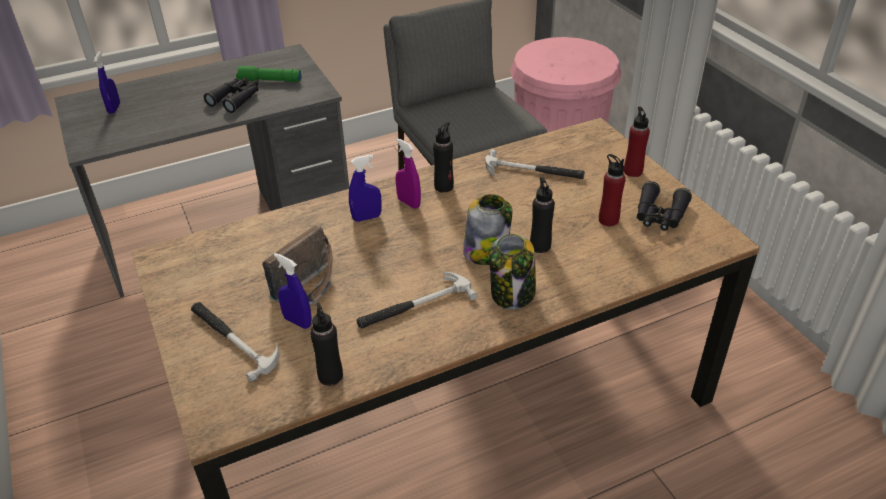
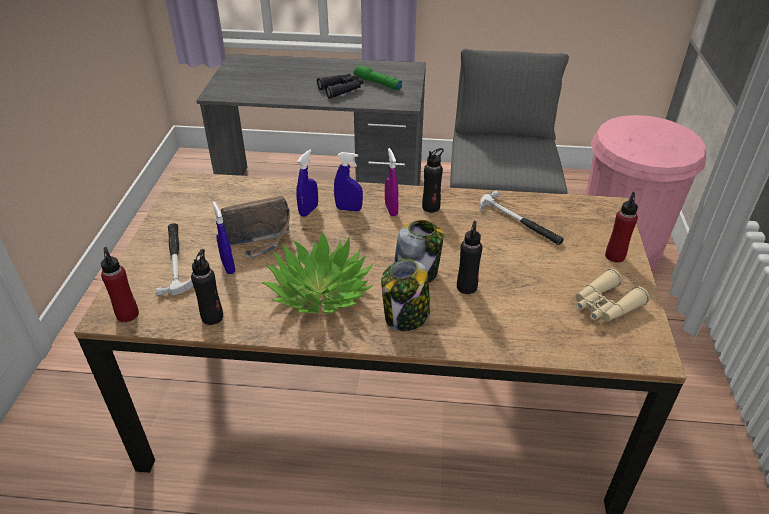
camera: 30 degrees right, 0 degrees up
blue spray bottle [94,50,120,114] -> blue spray bottle moved to [296,150,318,217]
hammer [356,272,478,328] -> potted plant [261,231,373,313]
red bottle [599,154,626,226] -> red bottle moved to [101,247,139,322]
black binoculars [637,181,692,231] -> beige binoculars [576,269,650,322]

